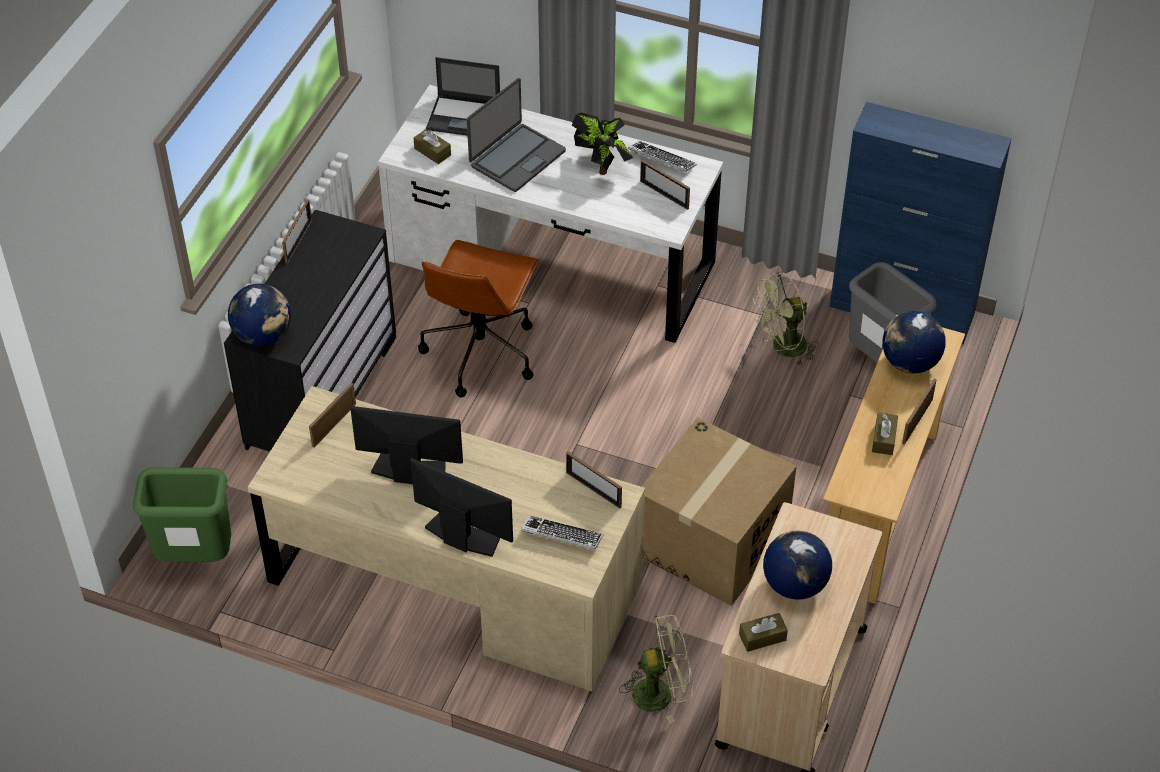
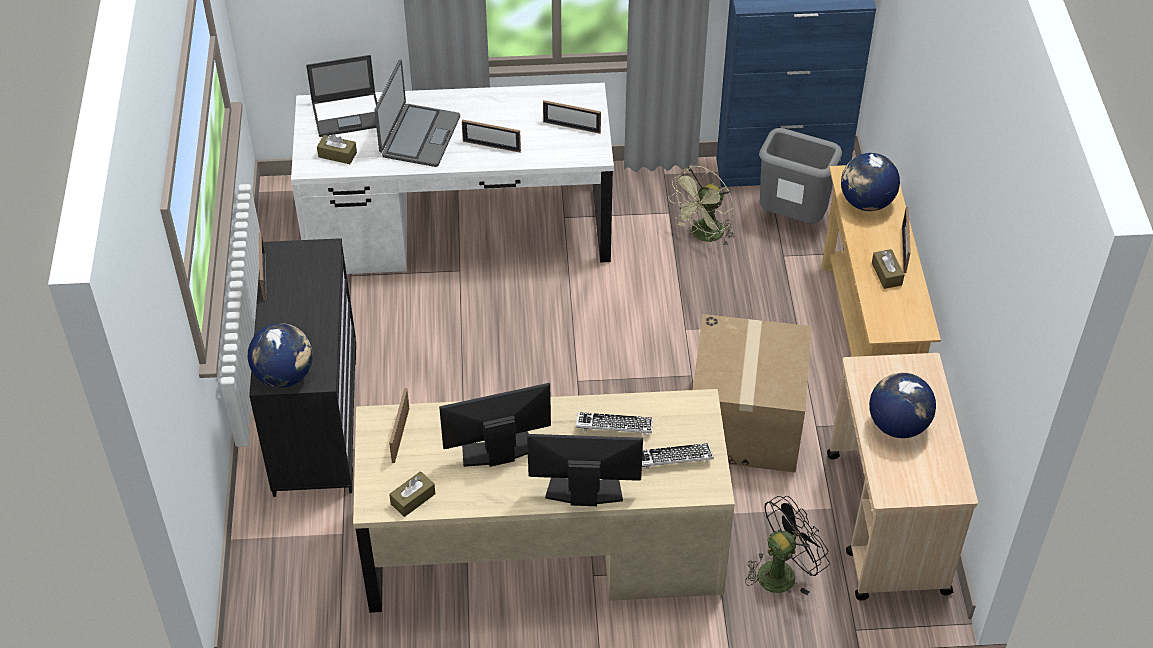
camera: 25 degrees left, 0 degrees up
green trash can [133,468,231,562] -> none
brown office chair [418,240,539,397] -> none
picture frame [566,451,622,509] -> picture frame moved to [462,119,521,153]
potted plant [572,113,633,175] -> none
green fan [619,615,693,723] -> black fan [745,496,830,595]
keyboard [628,141,697,172] -> keyboard moved to [576,412,653,435]
brown tissue box [739,613,788,652] -> brown tissue box moved to [389,471,435,517]

